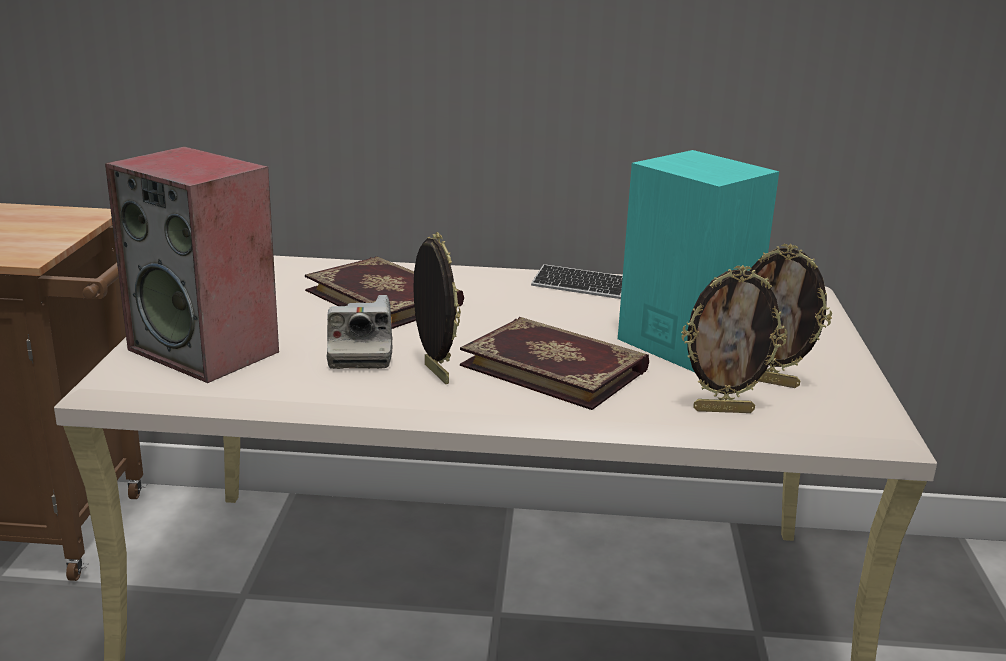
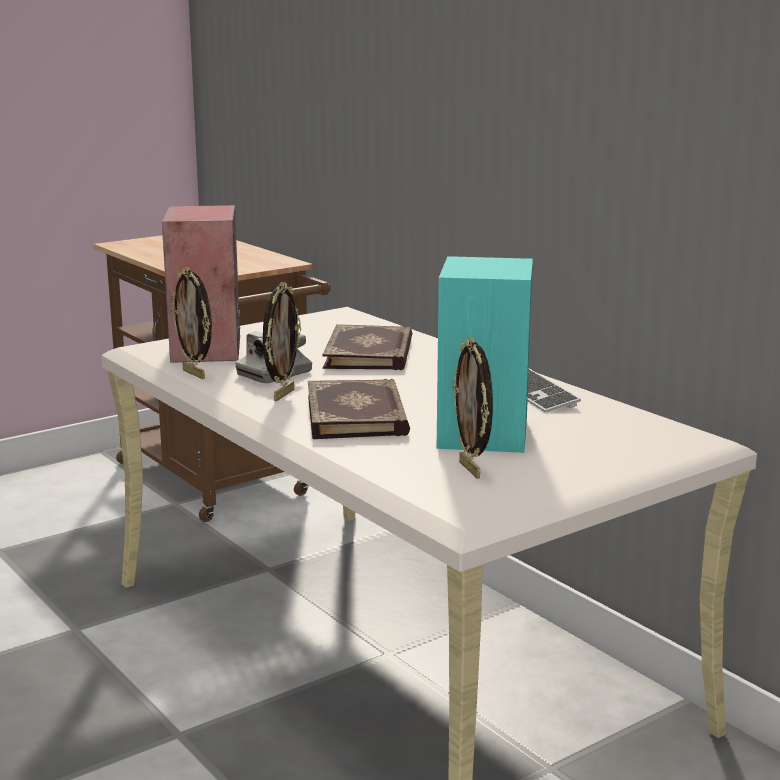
camera: 50 degrees right, 5 degrees down
picture frame [681,265,787,413] -> picture frame moved to [171,267,212,379]

